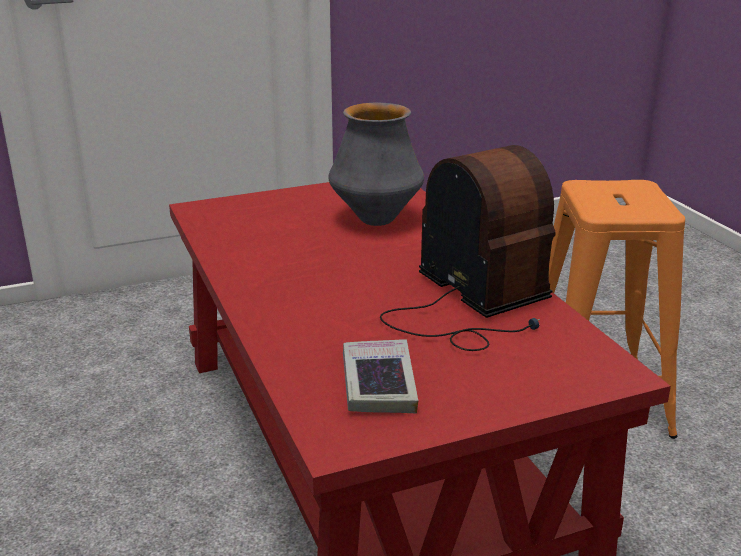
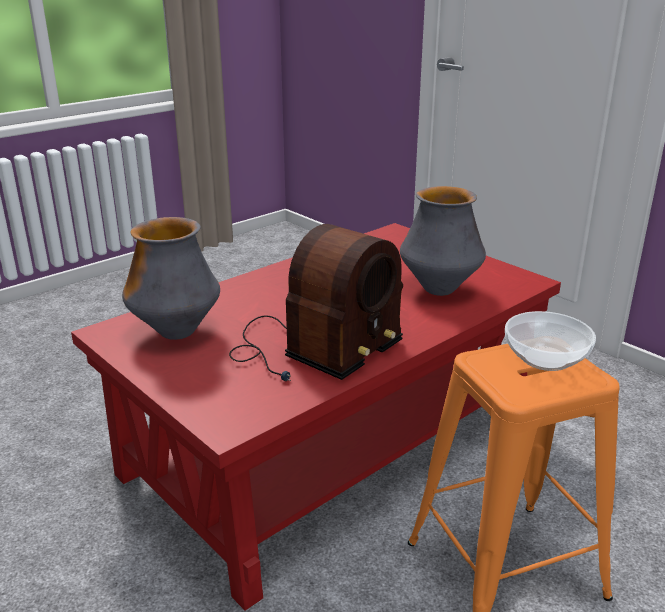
camera: 70 degrees right, 0 degrees up
book [343,339,419,413] -> vase [122,217,220,340]
none -> bowl [505,311,596,371]

